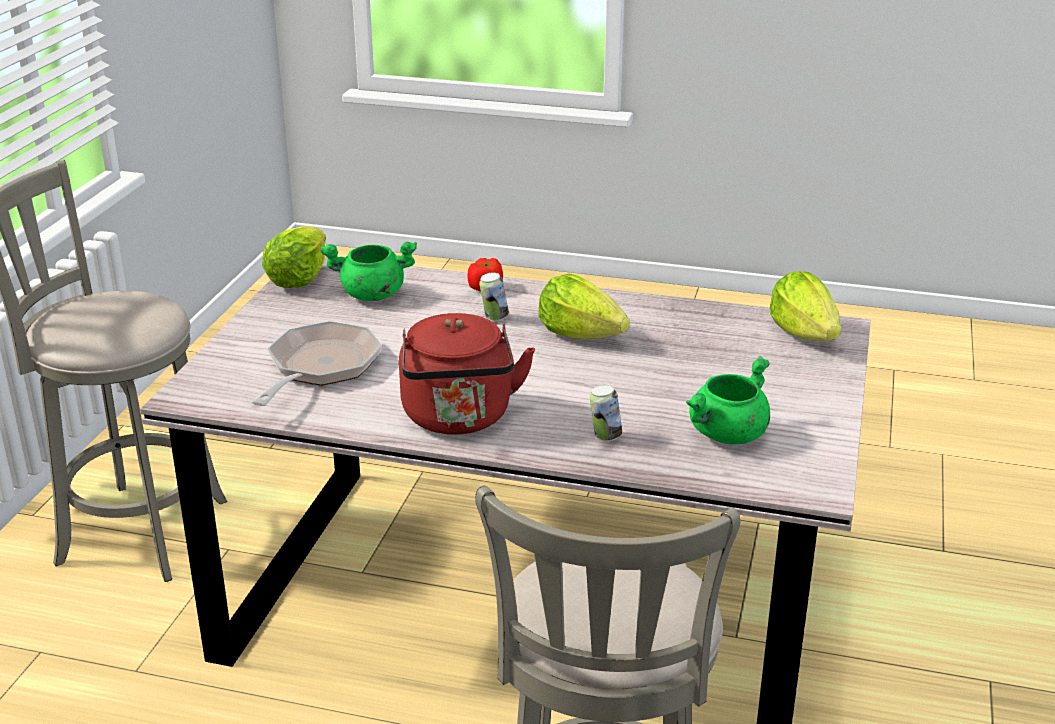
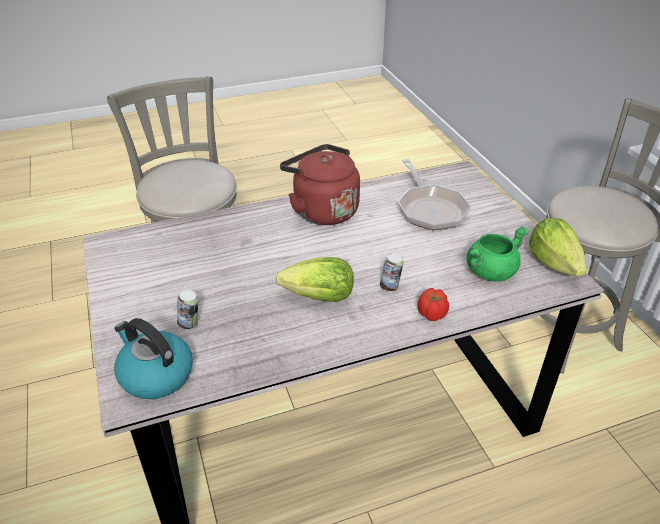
camera: 145 degrees right, 10 degrees up
can [590,385,622,441] -> can moved to [177,290,198,329]
green cooking pot [686,356,770,444] -> none
lettuce [770,271,841,341] -> kettle [114,318,193,399]

